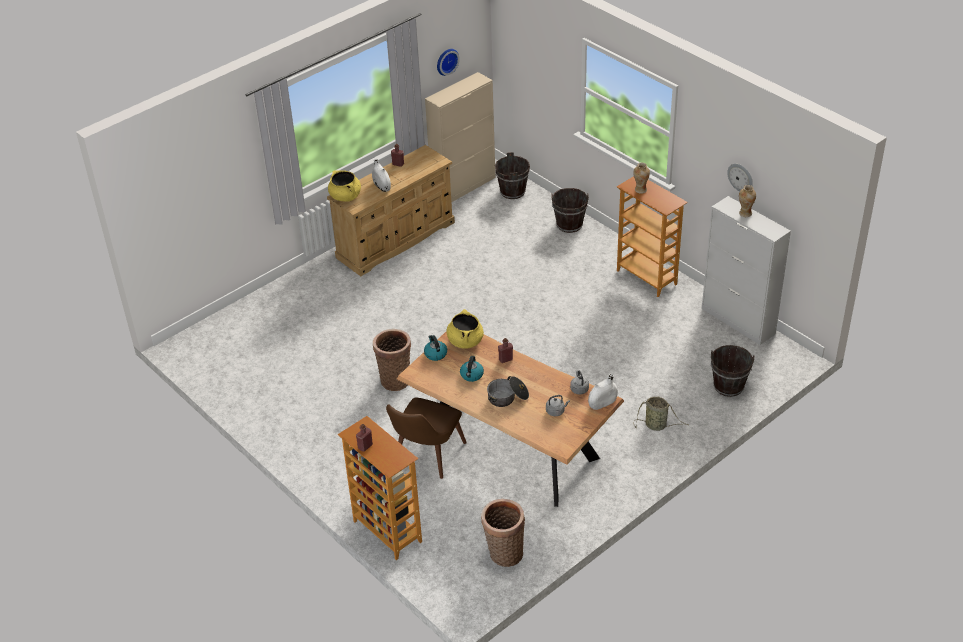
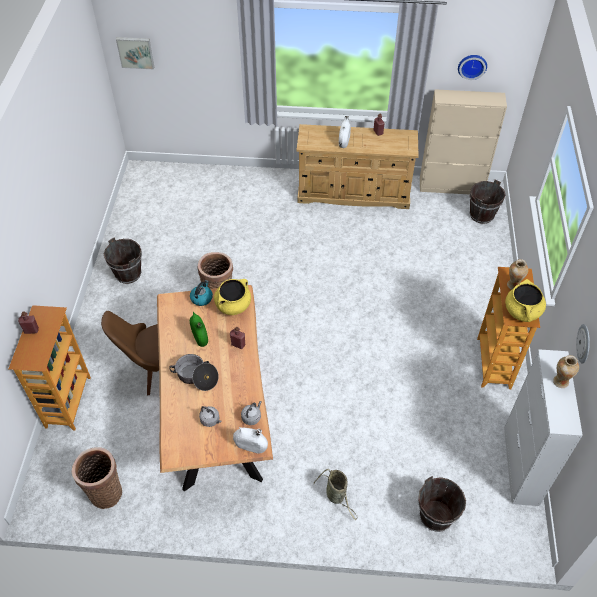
camera: 45 degrees right, 10 degrees up
yellow cooking pot [328,170,361,202] -> yellow cooking pot moved to [505,279,546,322]
kettle [460,356,484,382] -> green vase [190,312,208,347]
brown bucket [551,188,589,233] -> brown bucket moved to [104,237,142,284]
none -> picture [116,37,154,69]

